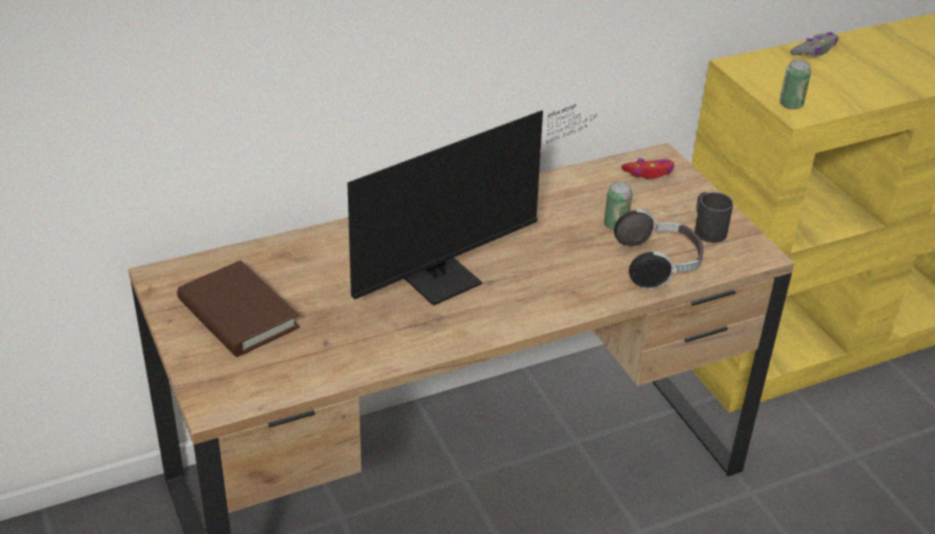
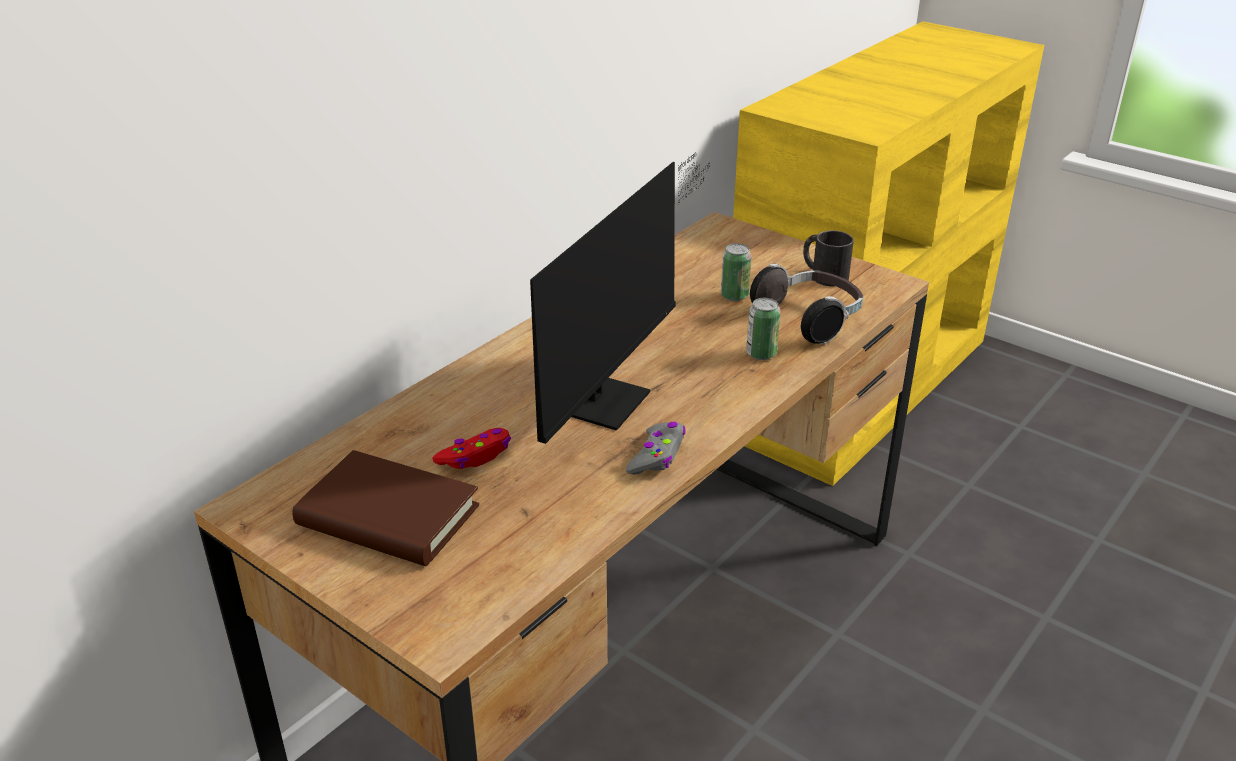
camera: 25 degrees left, 5 degrees down
red game controller [621,158,674,179] -> red game controller moved to [432,428,511,469]
can [780,60,811,109] -> can moved to [746,298,781,360]
grey game controller [790,32,838,56] -> grey game controller moved to [626,422,685,475]

